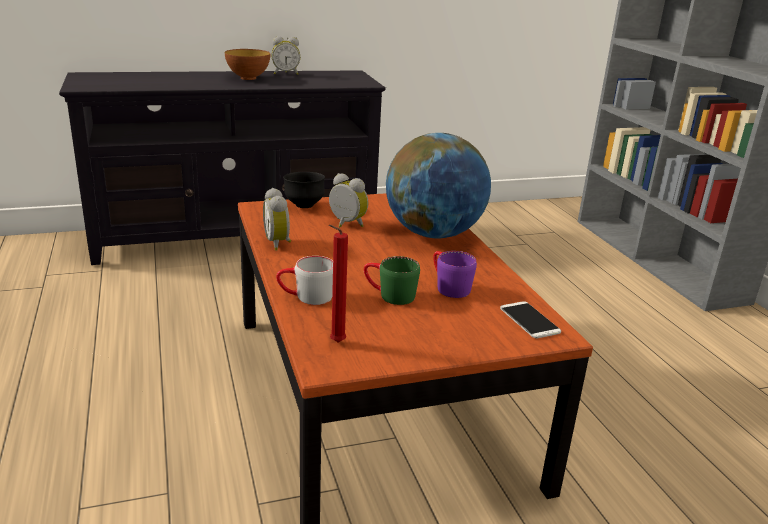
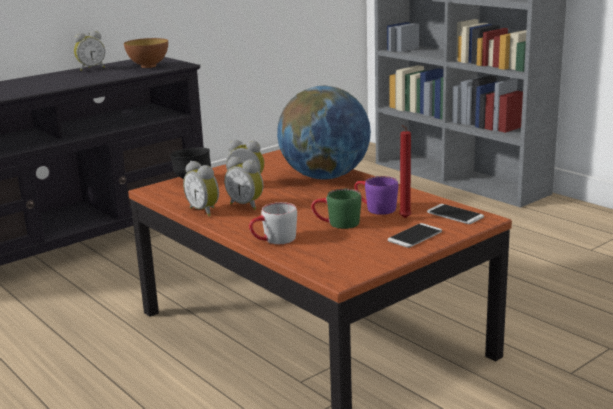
camera: 20 degrees left, 5 degrees down
bowl [225,49,270,80] -> bowl moved to [124,38,168,68]
red candle [329,225,348,342] -> red candle moved to [399,125,411,218]
none -> alarm clock [224,157,263,210]
none -> phone [388,223,442,248]

